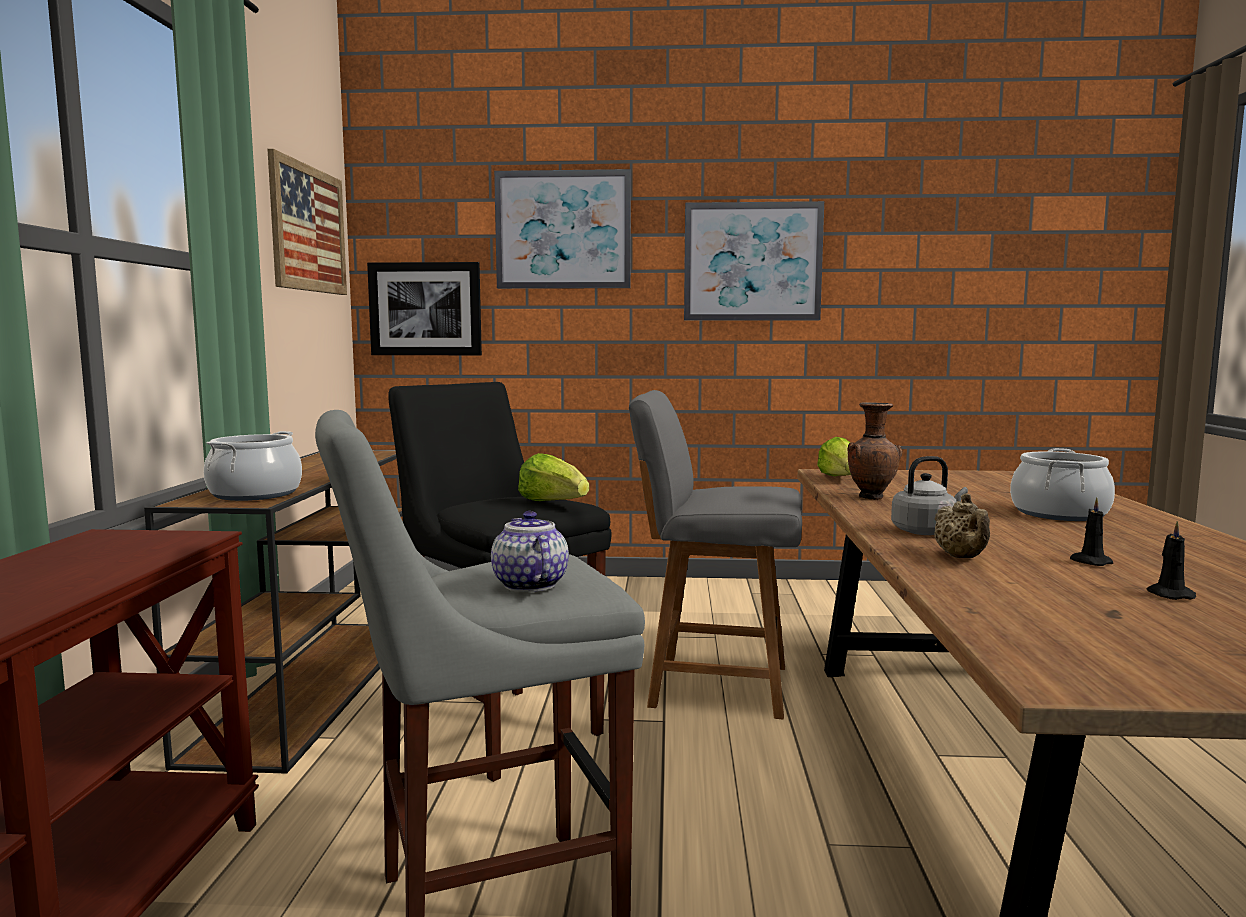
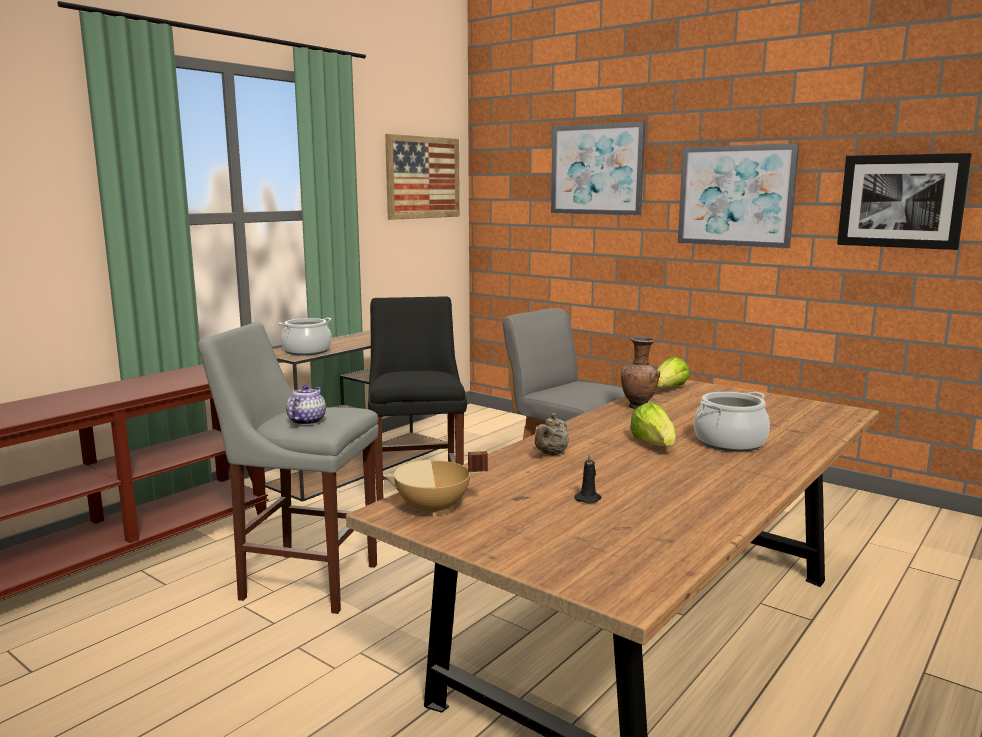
camera: 35 degrees right, 5 degrees up
picture [367,262,482,355] -> picture moved to [837,153,972,250]
lettuce [518,453,589,501] -> lettuce moved to [630,402,676,447]
grey kettle [891,456,968,535] -> none
black candle [1070,498,1113,566] -> none
none -> beige cooking pot [383,451,488,517]

